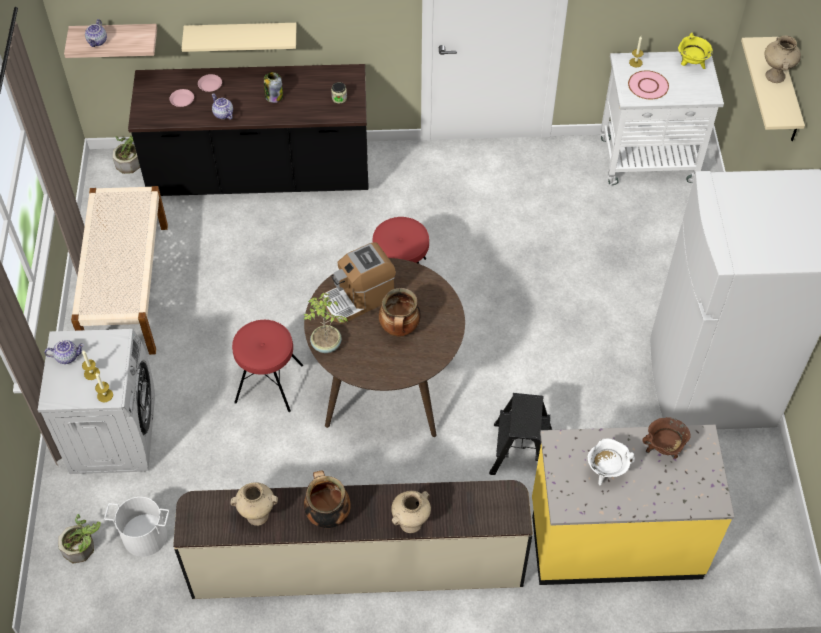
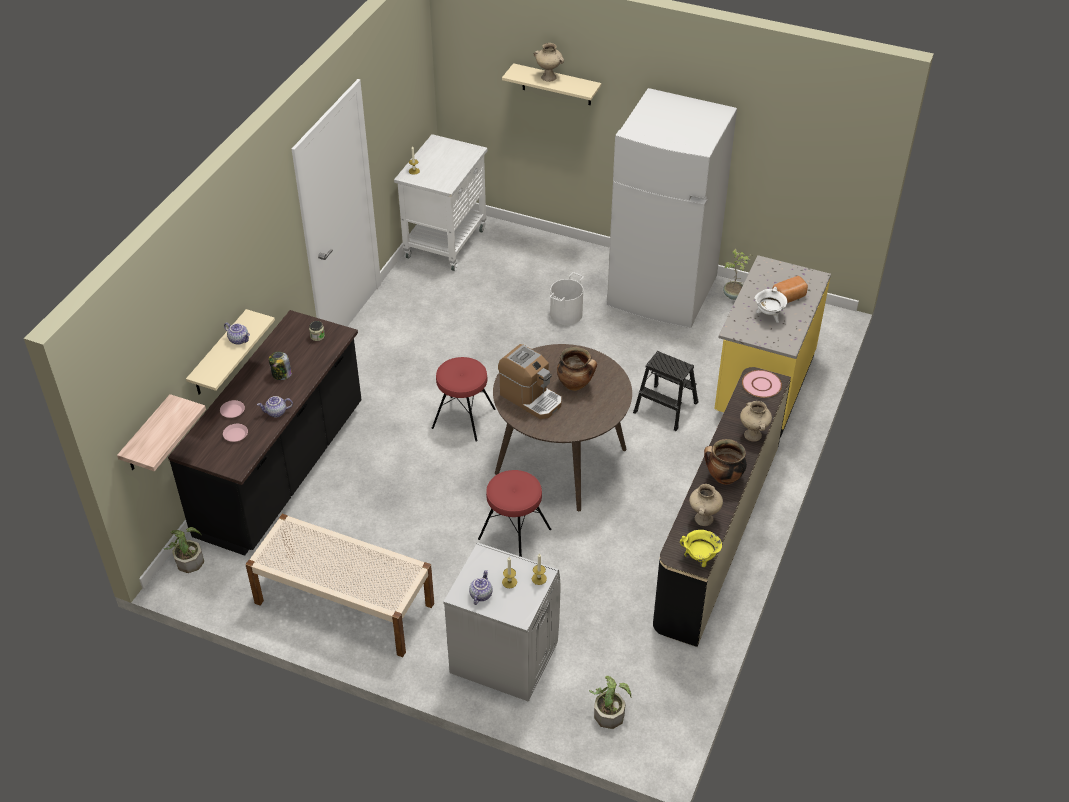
camera: 65 degrees left, 10 degrees down
teapot [85,19,107,47] -> teapot moved to [224,322,250,345]
white bucket [104,497,169,557] -> white bucket moved to [550,272,584,325]
potted plant [303,293,348,353] -> potted plant moved to [723,249,753,300]
coffee machine [322,242,396,324] -> coffee machine turned 45 degrees counterclockwise [498,344,562,419]
pink plate [628,70,669,100] -> pink plate moved to [742,370,782,398]
brown cooking pot [642,417,691,459] -> none
yellow cooking pot [678,33,713,69] -> yellow cooking pot moved to [680,530,722,567]
none -> bread [772,276,808,303]

